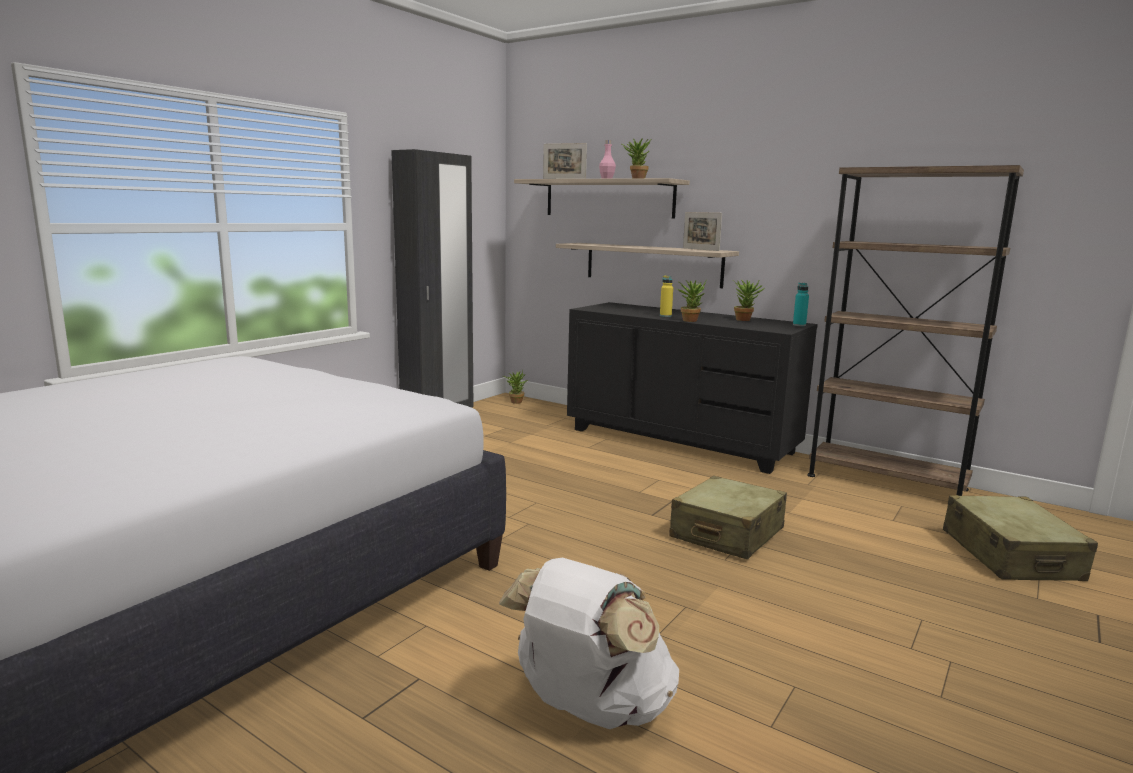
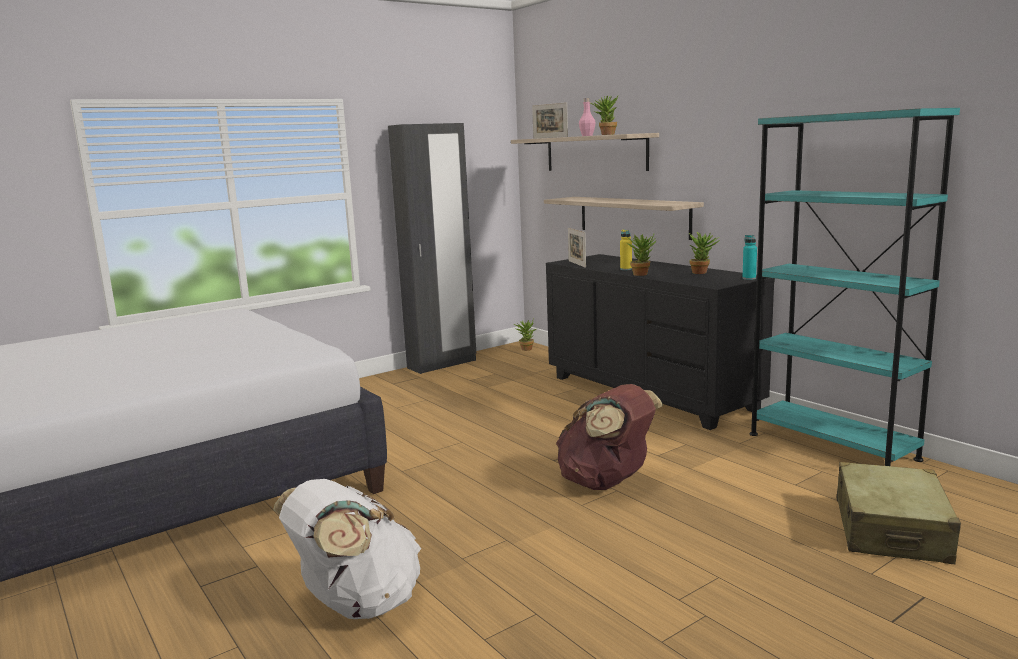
camera: 20 degrees right, 0 degrees up
beige suitcase [669,476,787,559] -> brown backpack [556,384,663,490]
picture frame [683,212,722,251] -> picture frame moved to [568,228,586,268]
brown bookcase [807,165,1024,496] -> turquoise bookcase [750,108,960,466]

